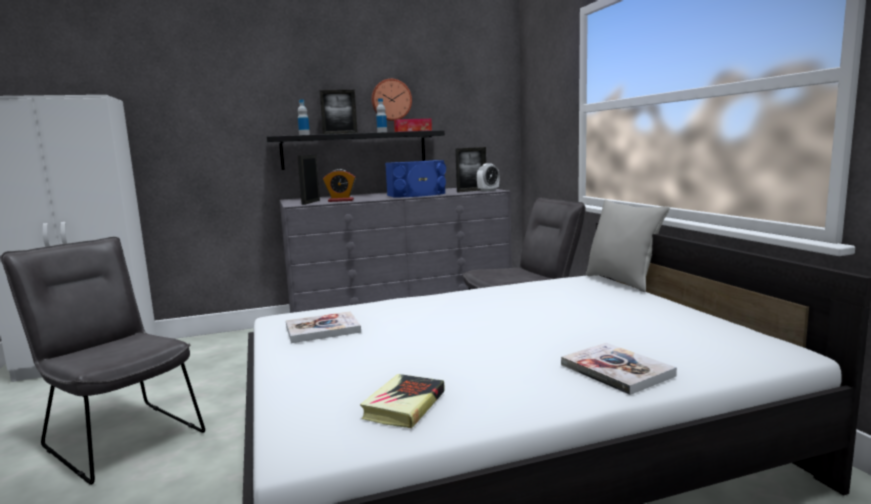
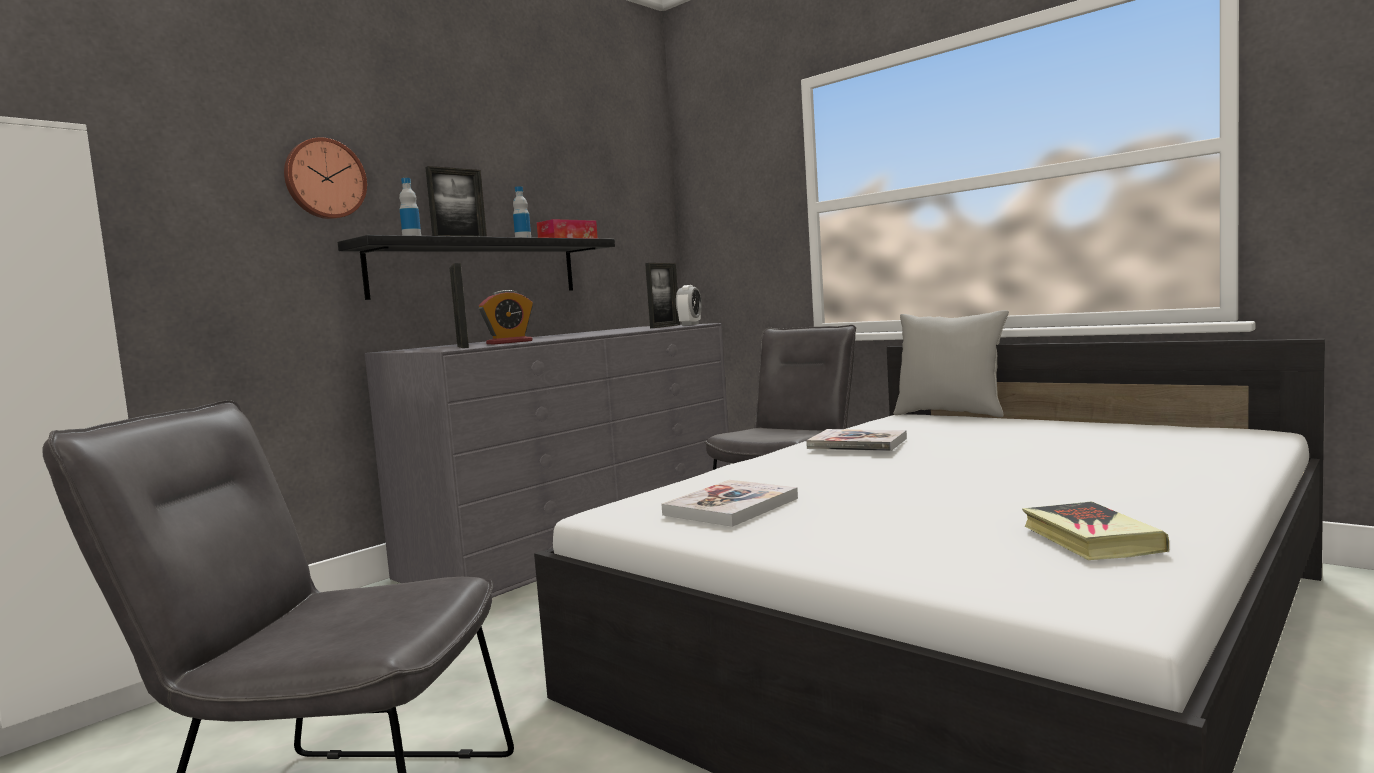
camera: 30 degrees left, 5 degrees down
wall clock [371,79,412,121] -> wall clock moved to [284,137,367,219]
blue speaker [385,160,446,198] -> none
book [561,343,677,395] -> book moved to [806,429,907,451]

